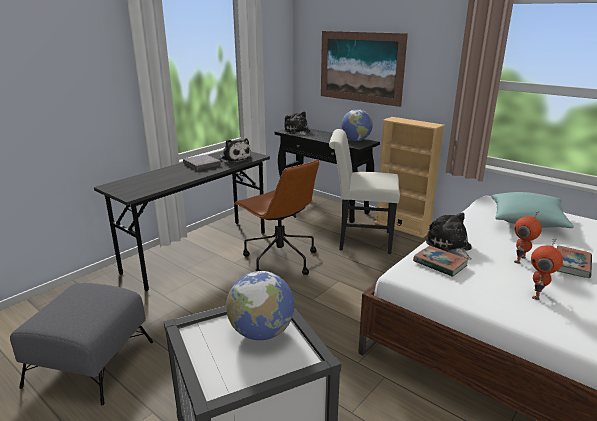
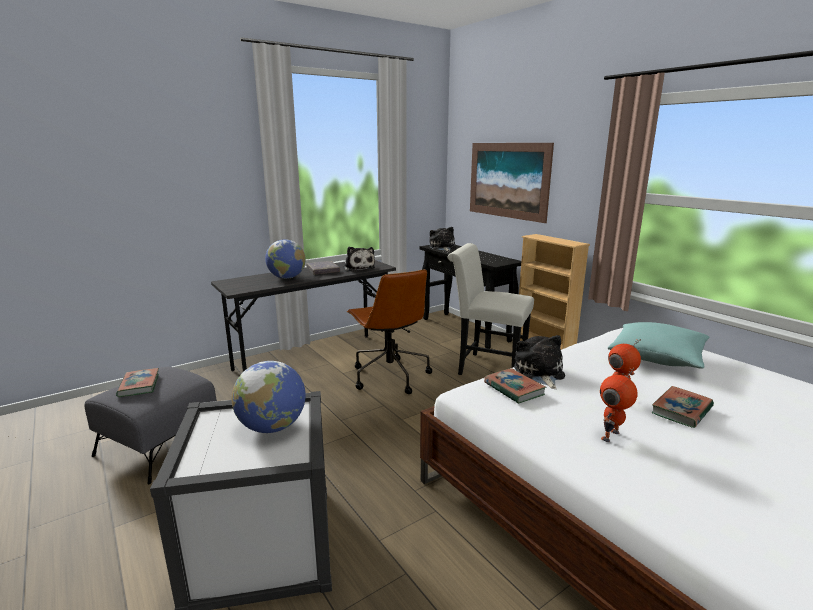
camera: 15 degrees right, 5 degrees down
globe [341,109,373,141] -> globe moved to [265,239,306,279]
none -> book [116,368,159,397]

